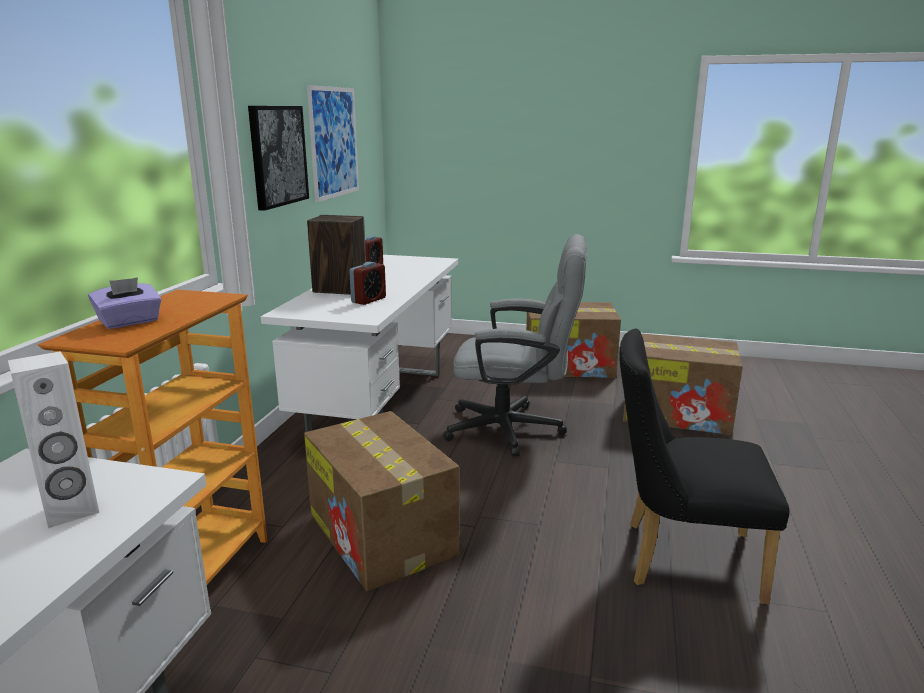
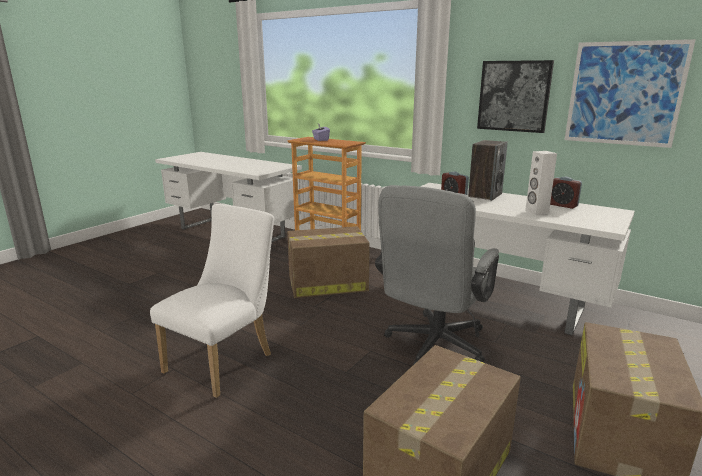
camera: 110 degrees right, 0 degrees up
white speaker [8,351,99,528] -> white speaker moved to [525,151,557,215]
black chair [619,329,790,605] -> white chair [150,204,274,398]

